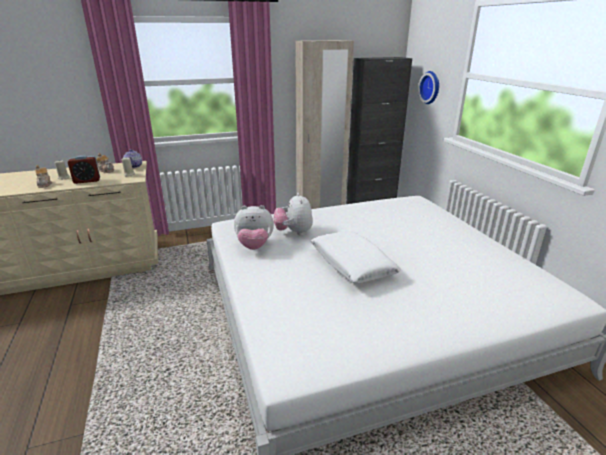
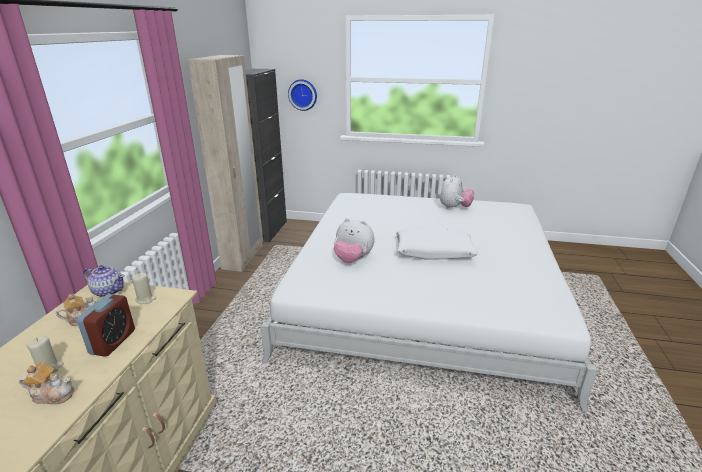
camera: 60 degrees left, 0 degrees up
plush toy [234,205,274,250] -> plush toy moved to [440,174,474,210]

